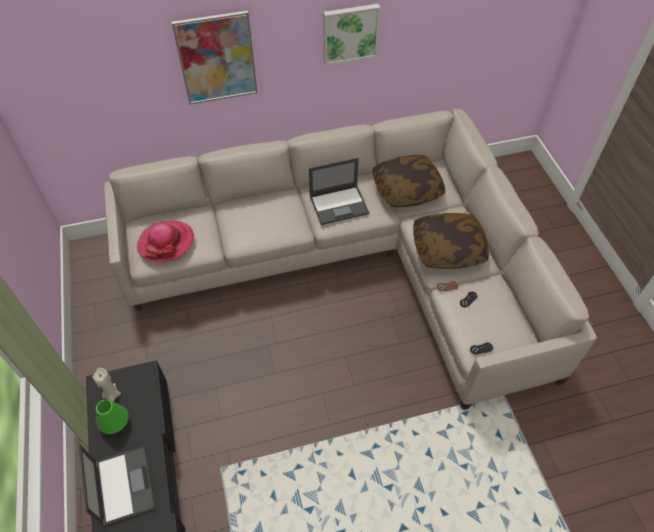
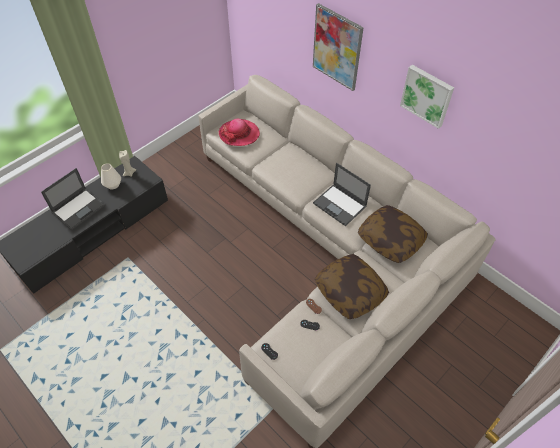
camera: 60 degrees right, 0 degrees up
green vase [96,399,129,434] -> white vase [101,163,121,189]

